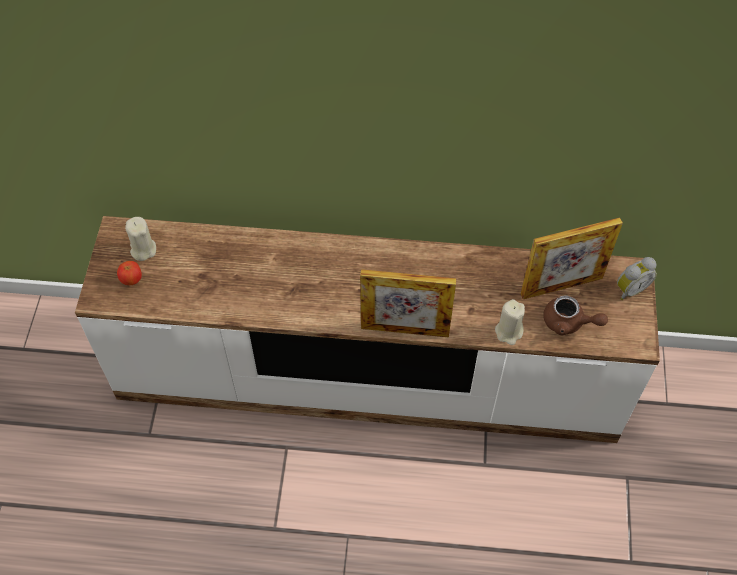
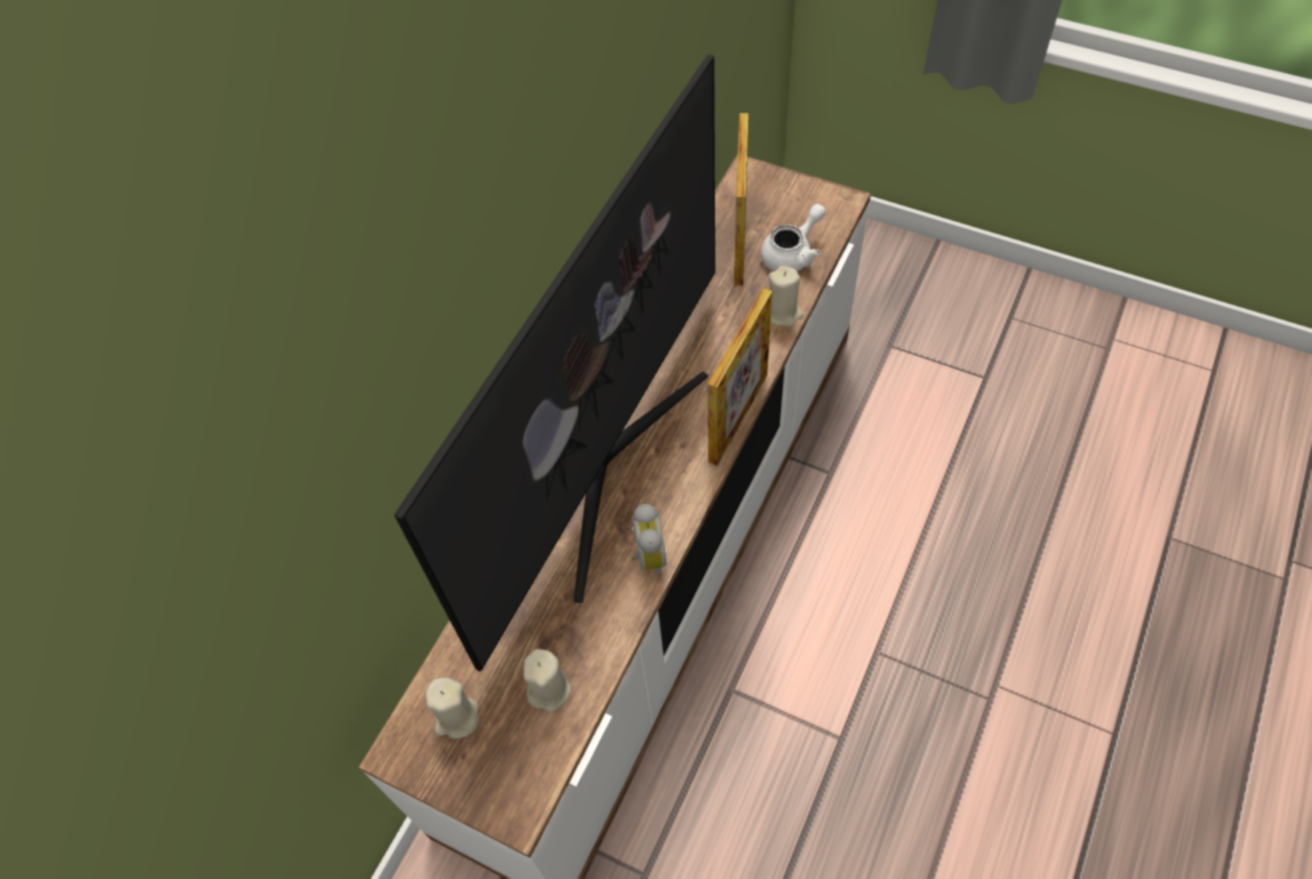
camera: 65 degrees left, 0 degrees up
apple [117,261,142,285] -> none
brown teapot [543,296,608,336] -> white teapot [761,204,826,271]
alarm clock [617,257,657,300] -> alarm clock moved to [632,504,667,577]
none -> television [394,55,715,672]
none -> beige candle [524,649,571,712]

